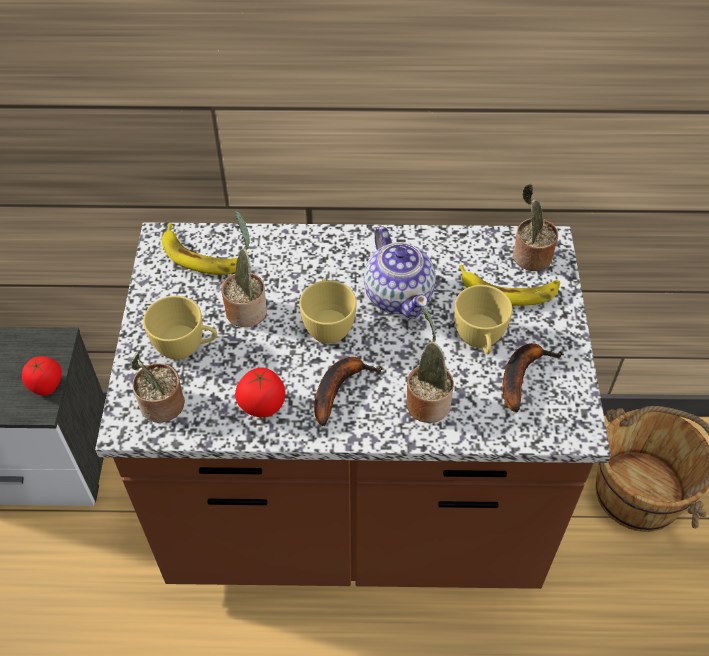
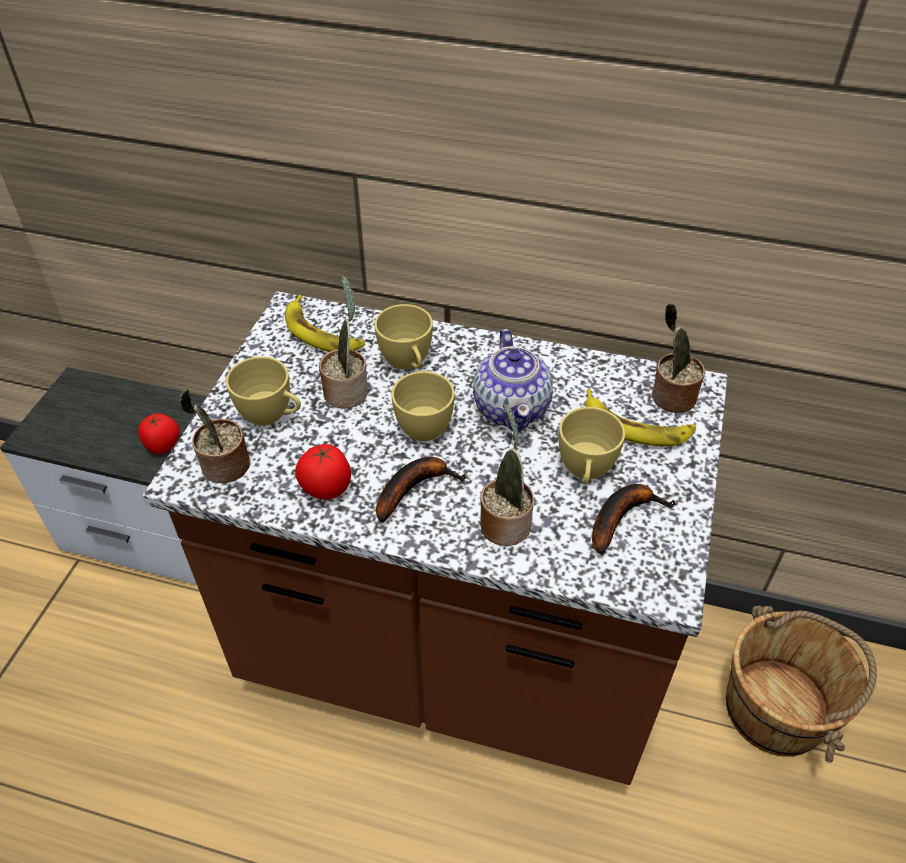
camera: 15 degrees right, 5 degrees down
none -> yellow cup [374,304,433,370]

